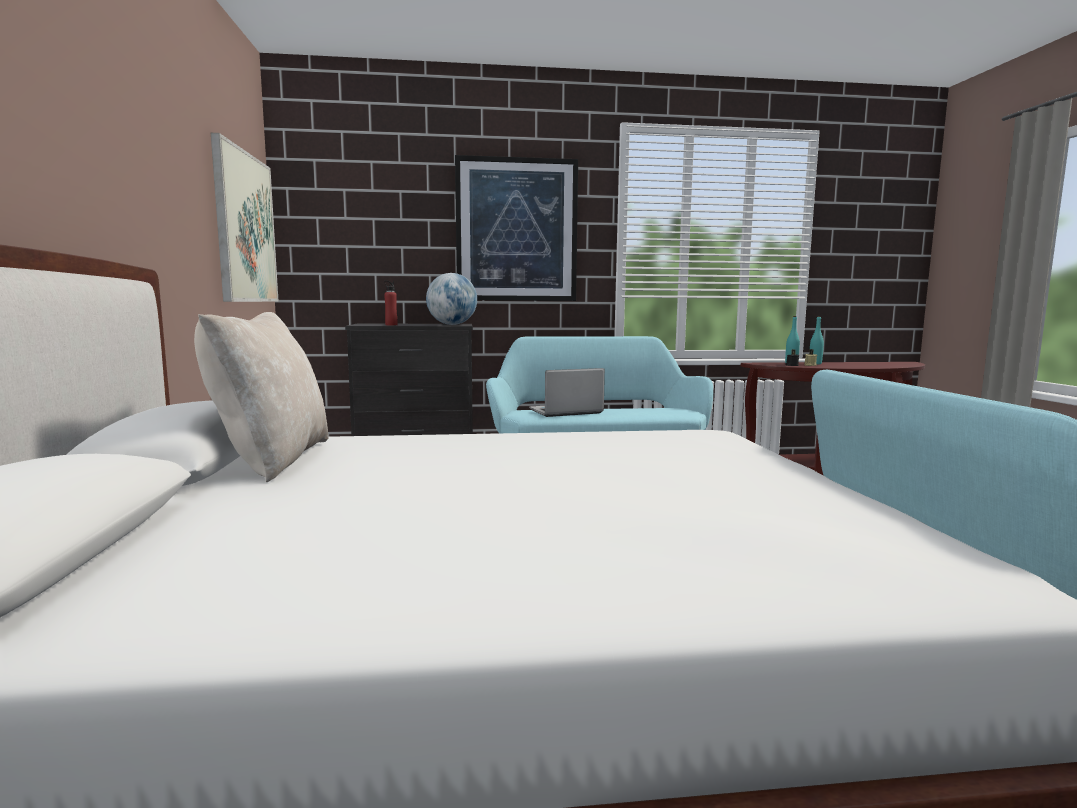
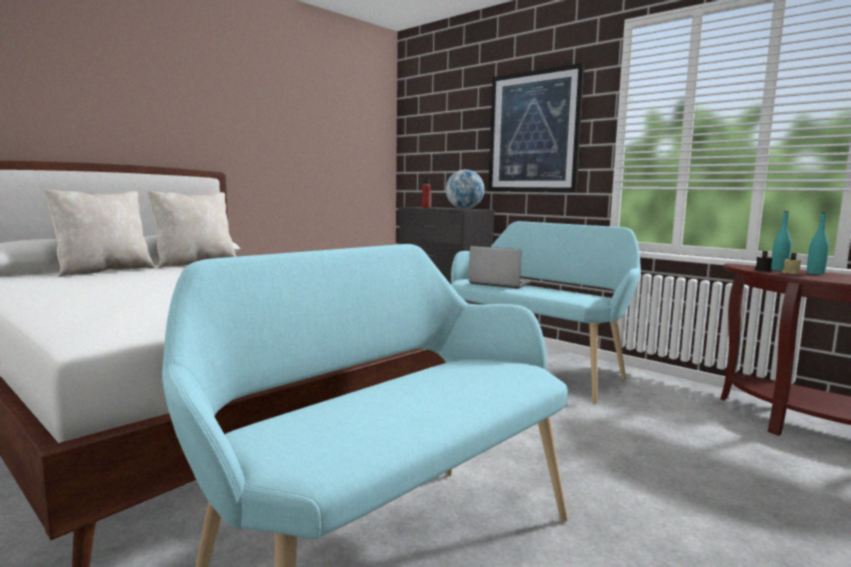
camera: 50 degrees right, 0 degrees up
picture [211,133,279,302] -> none
none -> beige pillow [44,189,154,277]

